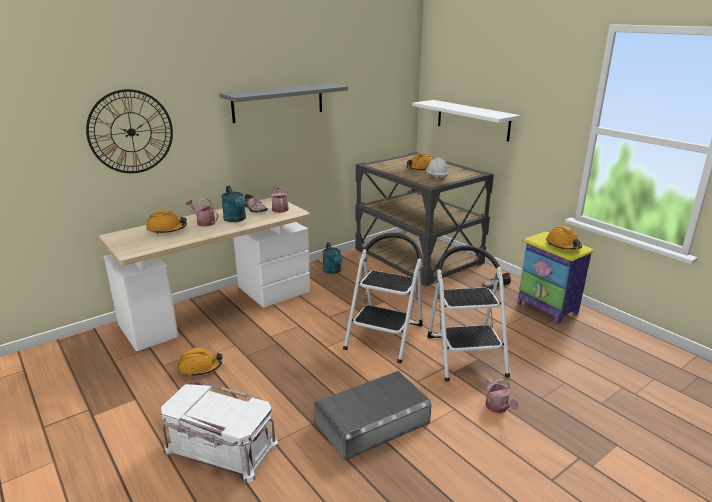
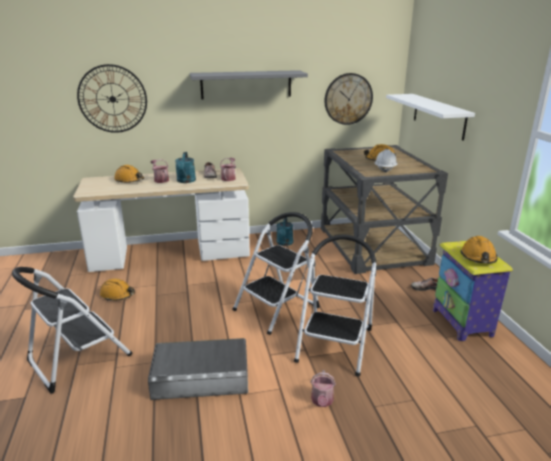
camera: 25 degrees right, 0 degrees up
white storage box [161,382,279,483] -> step ladder [12,267,132,394]
none -> wall clock [324,73,373,125]

